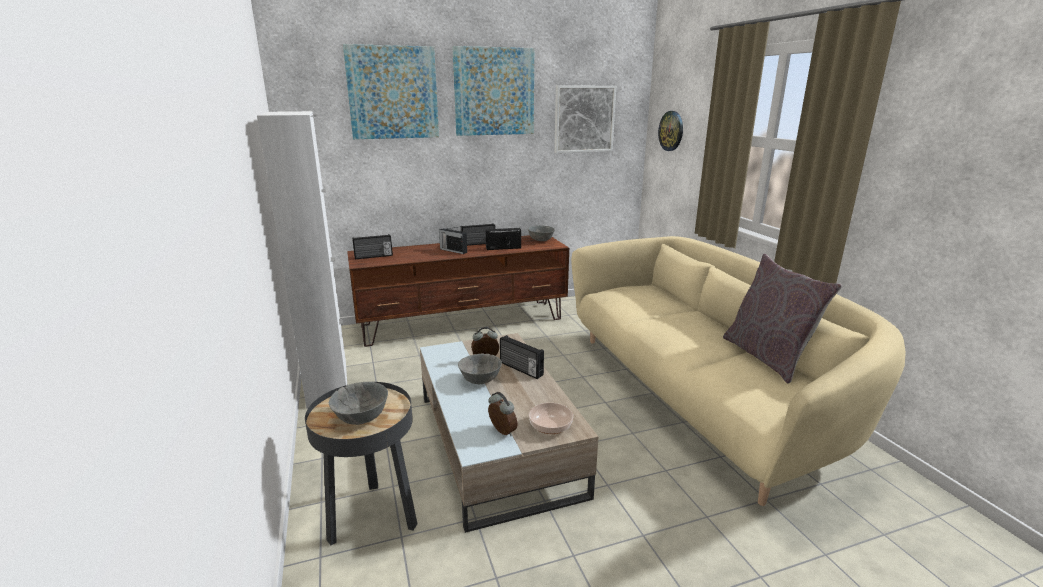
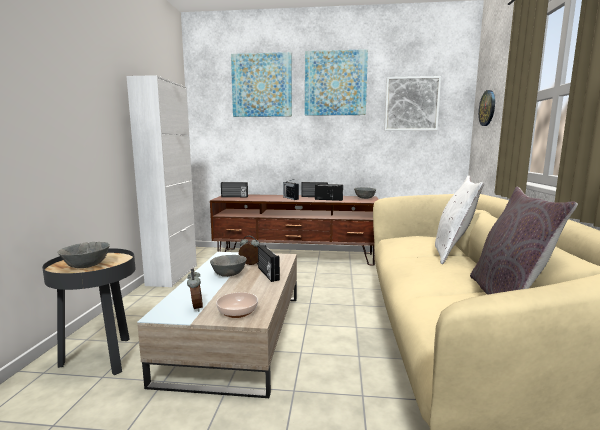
camera: 25 degrees right, 10 degrees down
none -> white pillow [435,175,484,264]

